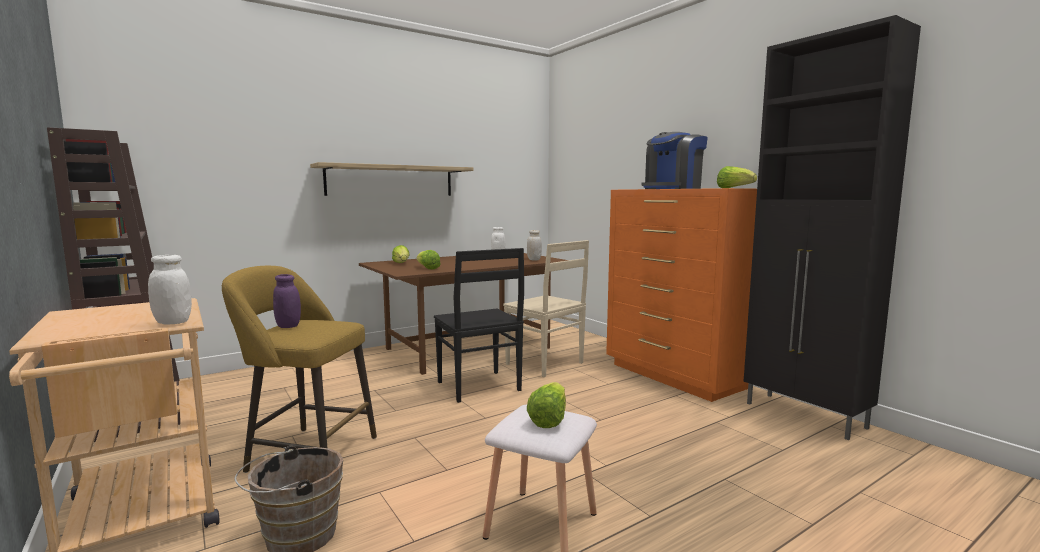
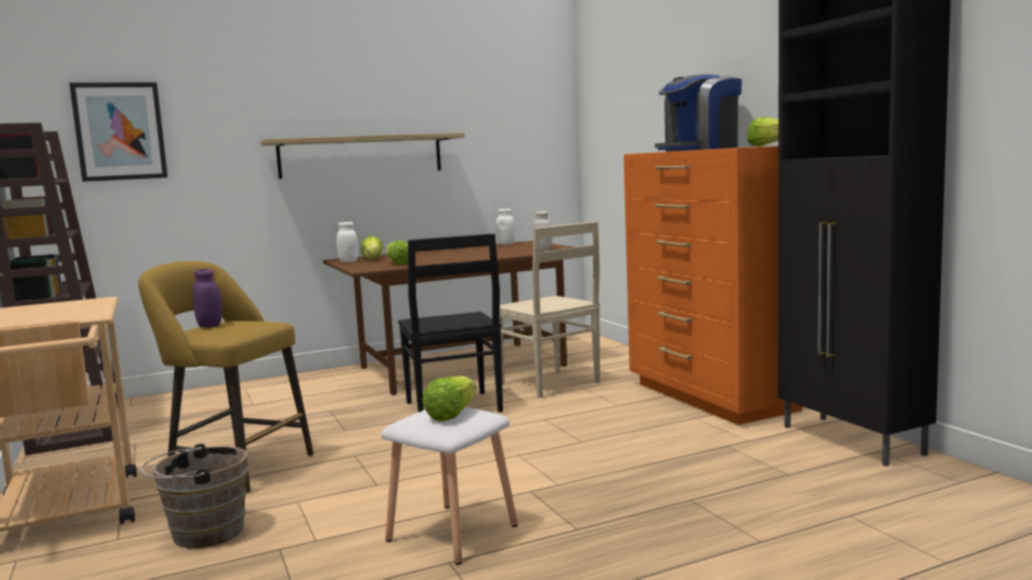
camera: 10 degrees right, 0 degrees up
white jar [148,255,192,325] -> white jar moved to [337,222,358,262]
none -> picture [69,82,168,182]

